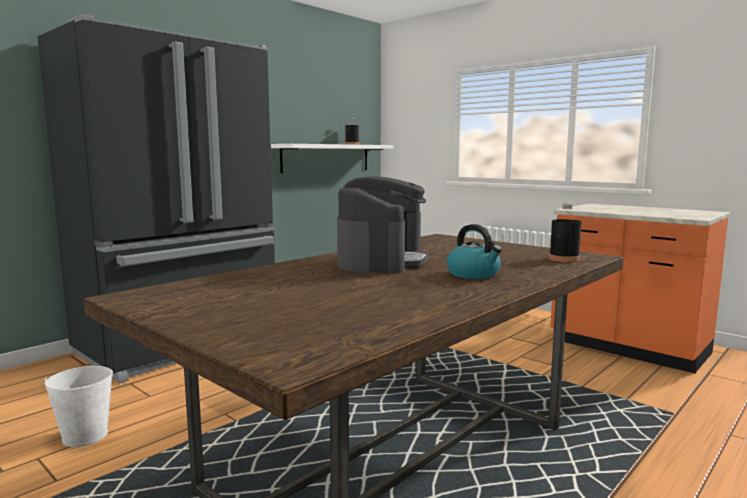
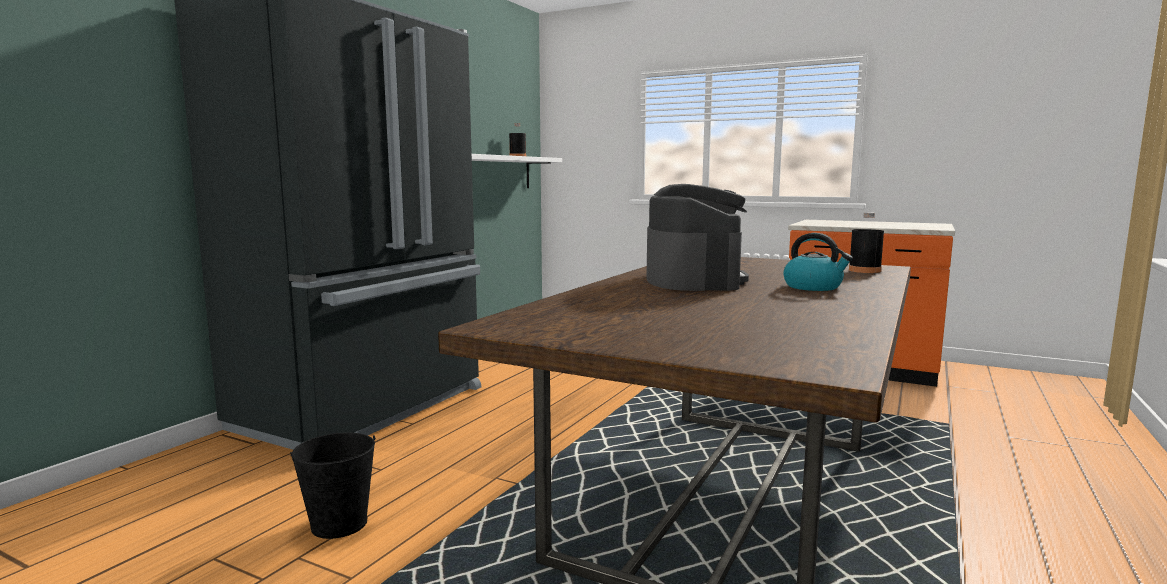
camera: 15 degrees left, 0 degrees up
white bucket [44,366,113,447] -> black bucket [290,433,376,539]

